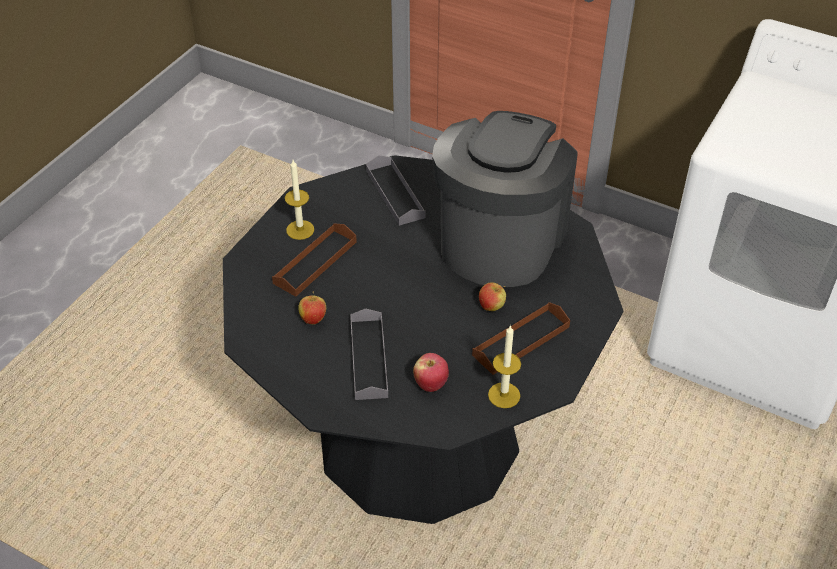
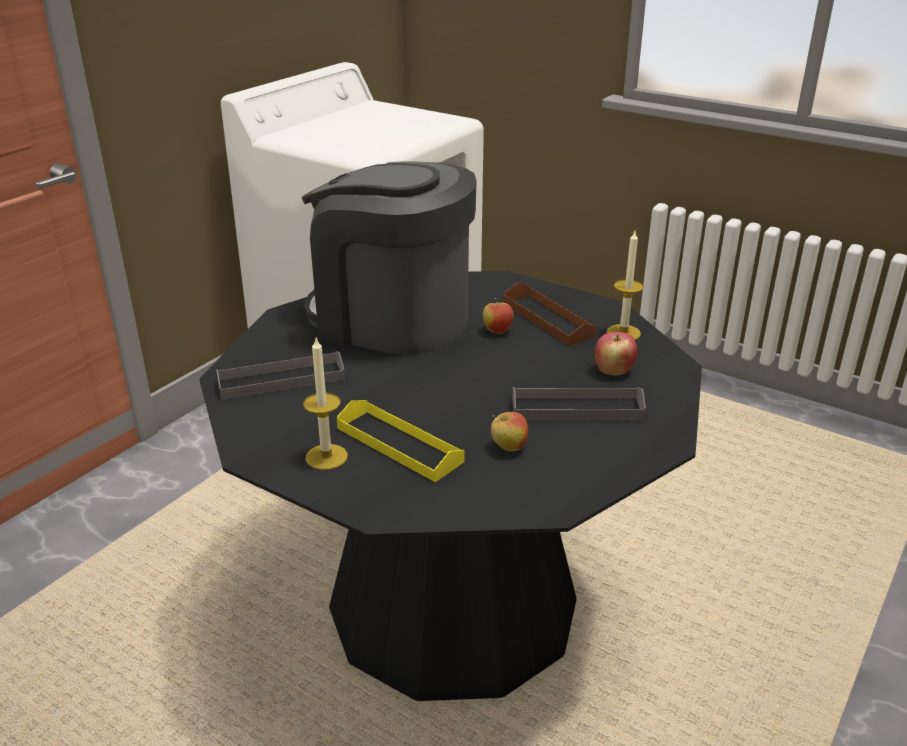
camera: 85 degrees left, 15 degrees down
brown tray [272,223,357,297] -> yellow tray [337,400,465,482]

